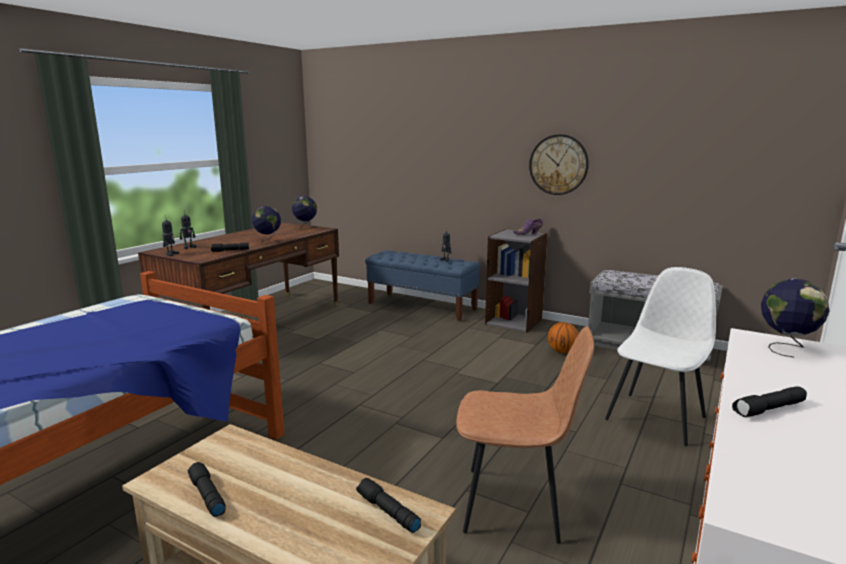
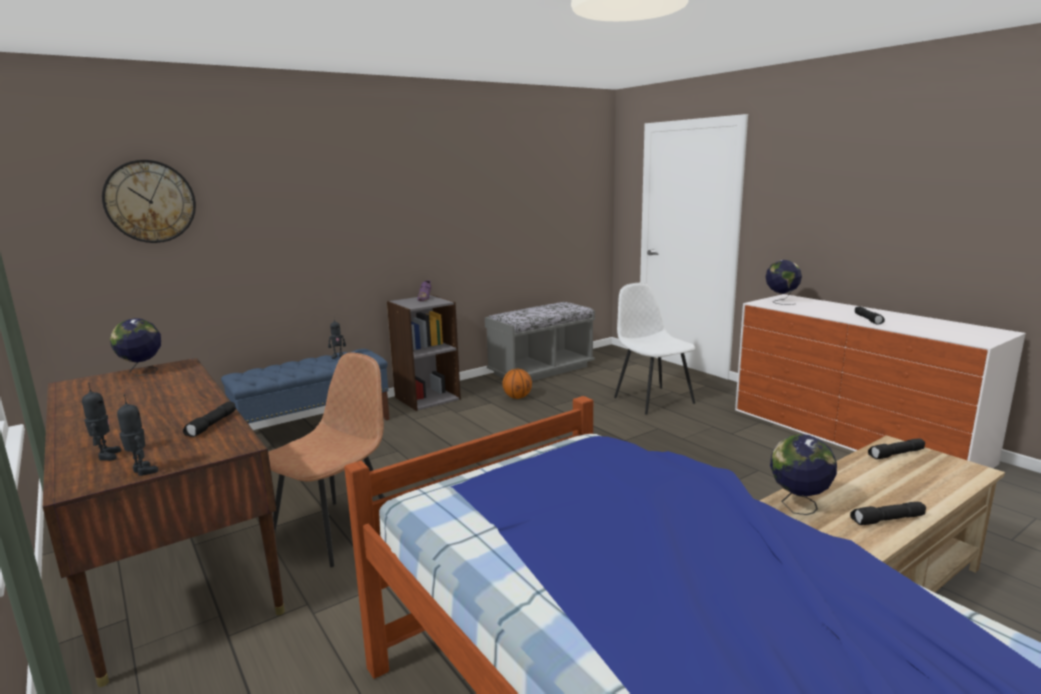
camera: 65 degrees left, 0 degrees up
globe [252,206,281,244] -> globe moved to [770,434,837,515]
brown chair [456,326,594,544] -> brown chair moved to [268,352,384,567]
wall clock [529,134,589,195] -> wall clock moved to [102,160,196,243]

